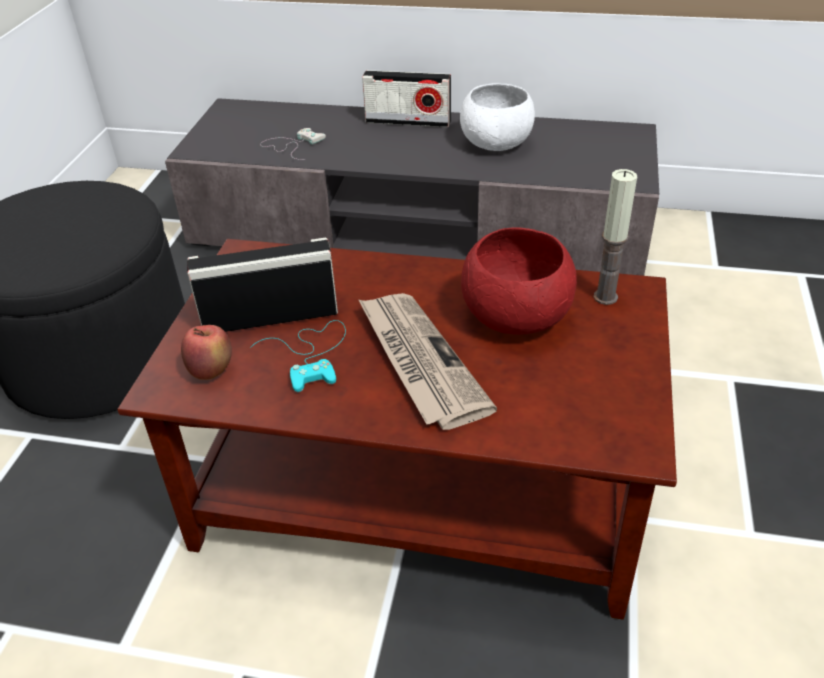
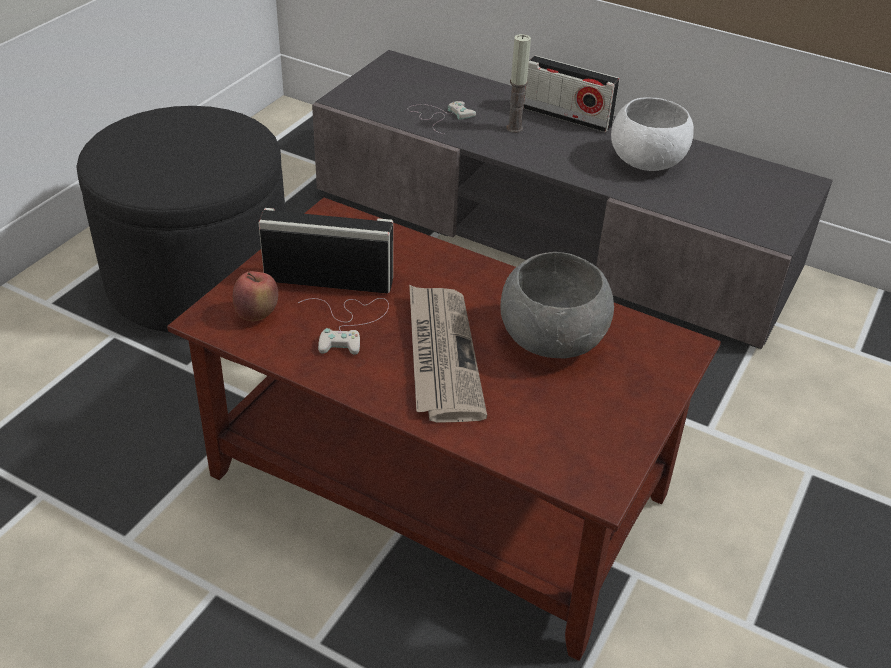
camera: 15 degrees right, 0 degrees up
turquoise game controller [250,320,346,392] -> white game controller [298,298,389,355]
red bowl [461,227,577,335] -> grey bowl [501,252,614,358]
candle [593,169,637,305] -> candle moved to [506,34,531,133]

